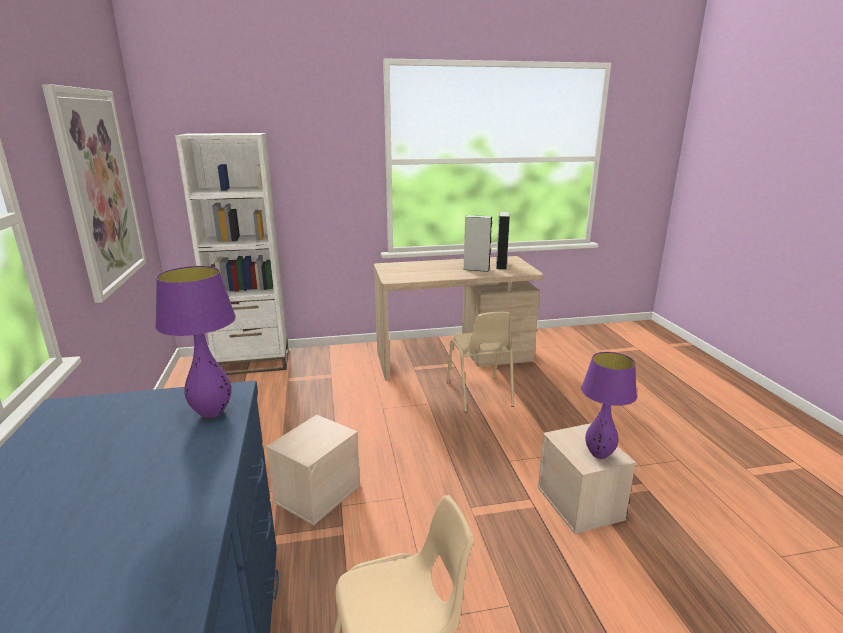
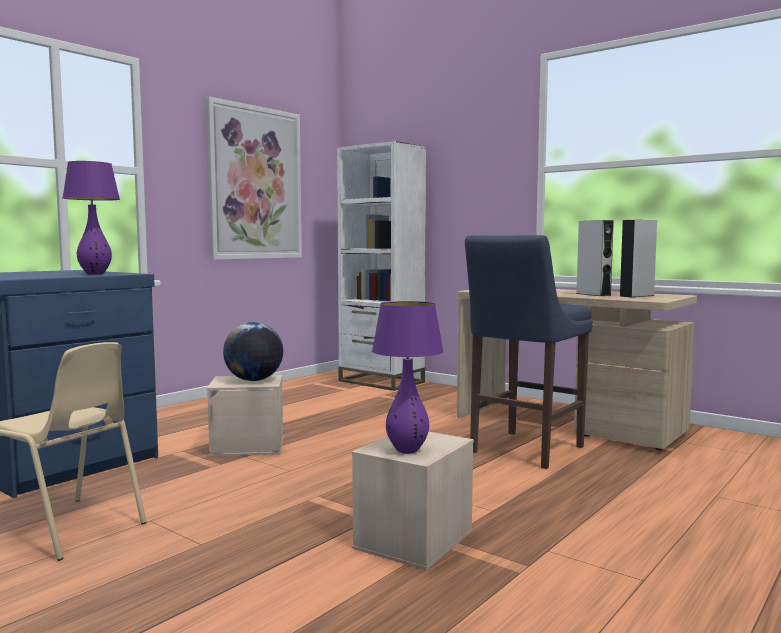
camera: 50 degrees right, 15 degrees down
beige chair [446,312,514,412] -> blue stool [465,235,593,469]
none -> globe [223,322,283,381]

